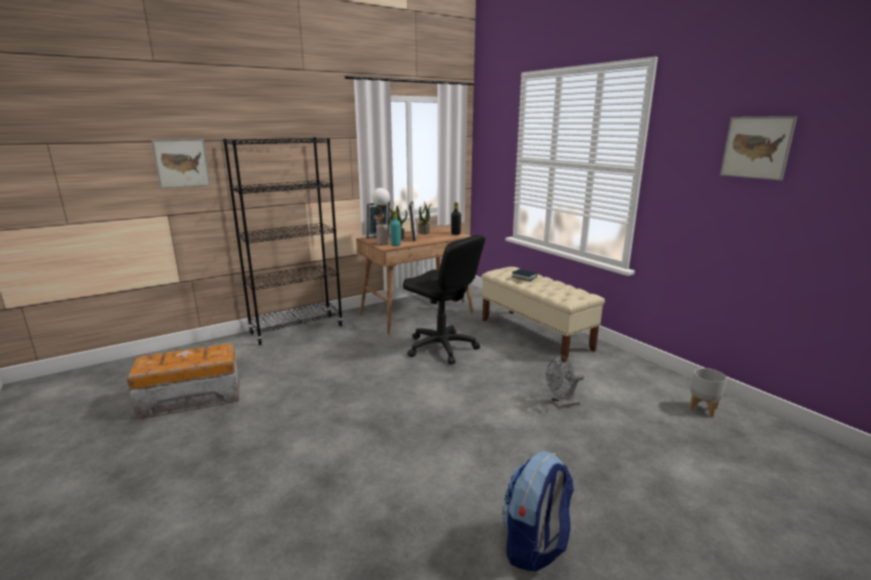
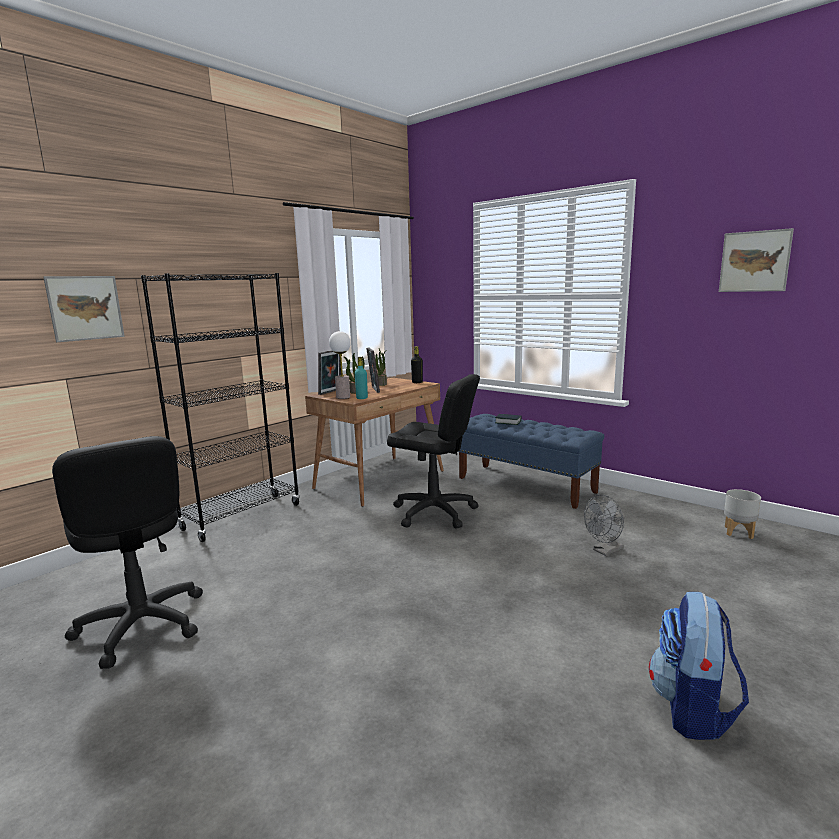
camera: 15 degrees left, 5 degrees down
storage box [127,344,239,420] -> black office chair [52,436,203,669]
beige bench [481,267,605,363] -> blue bench [458,414,604,509]

